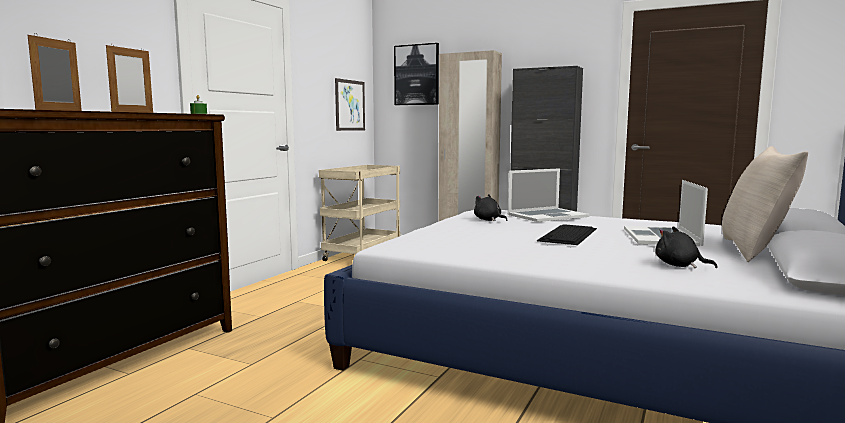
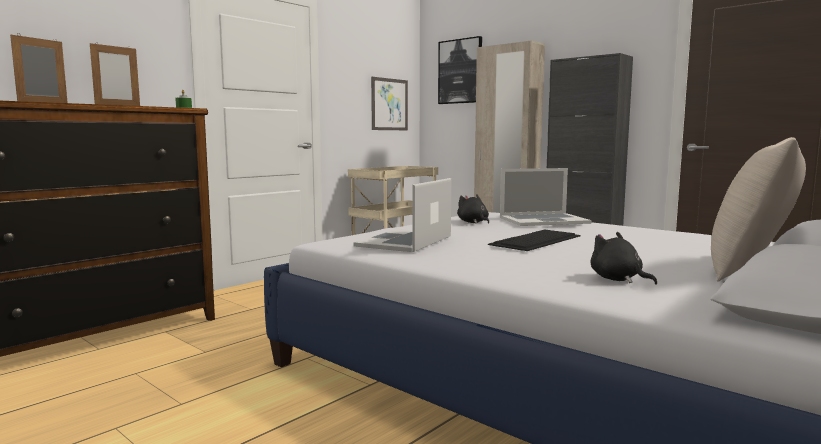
camera: 15 degrees right, 0 degrees up
laptop [624,180,708,246] -> laptop moved to [353,178,451,252]

